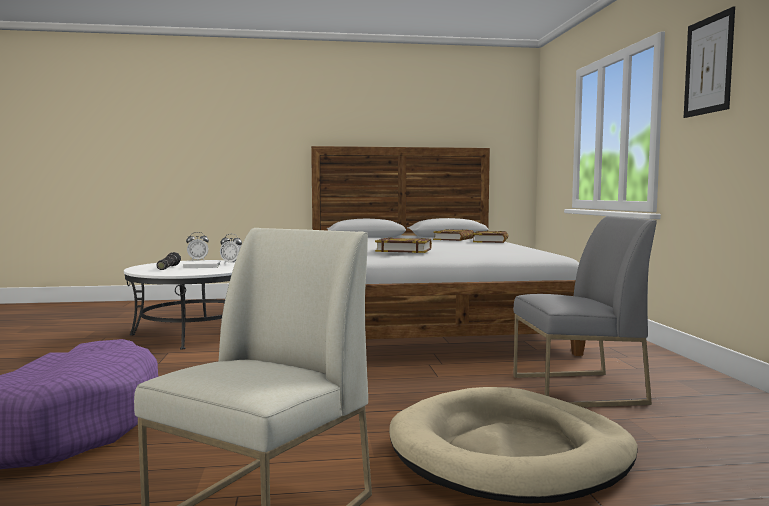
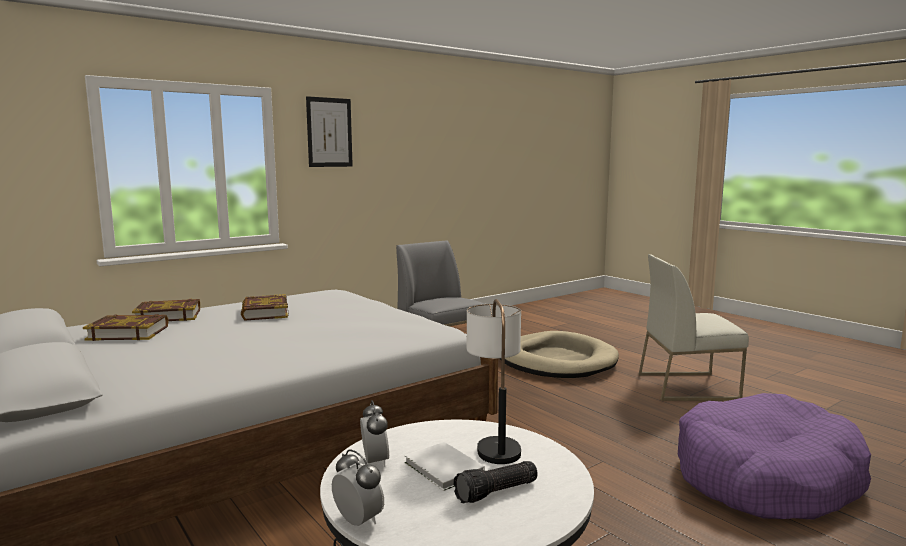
camera: 120 degrees left, 5 degrees up
book [375,237,432,253] -> book moved to [241,294,289,321]
none -> table lamp [467,299,521,464]

